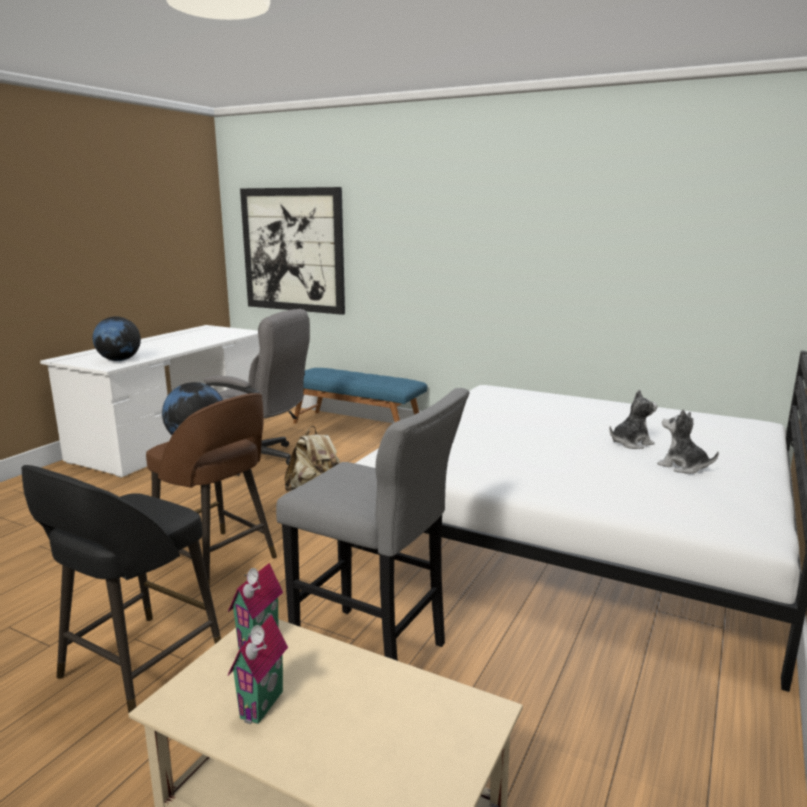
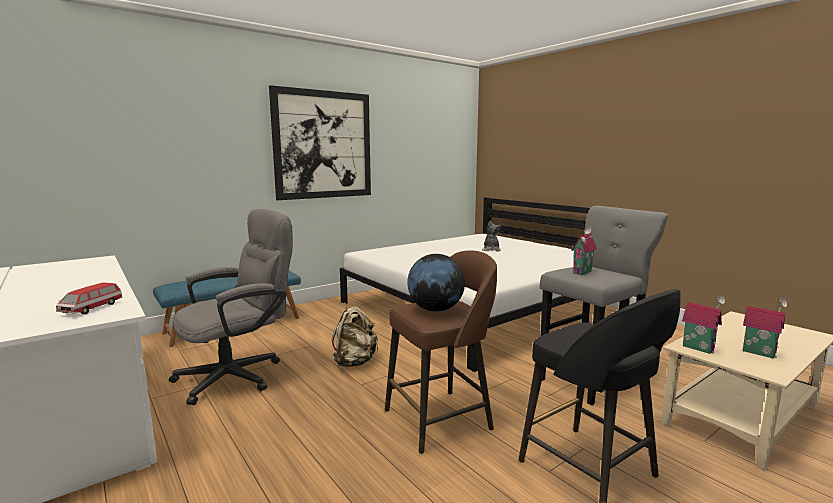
camera: 65 degrees left, 5 degrees down
globe [93,316,141,361] -> toy car [56,282,122,314]
picture [240,187,345,315] -> picture moved to [269,85,371,200]
plush toy [657,409,719,474] -> none
none -> toy house [571,226,597,275]

